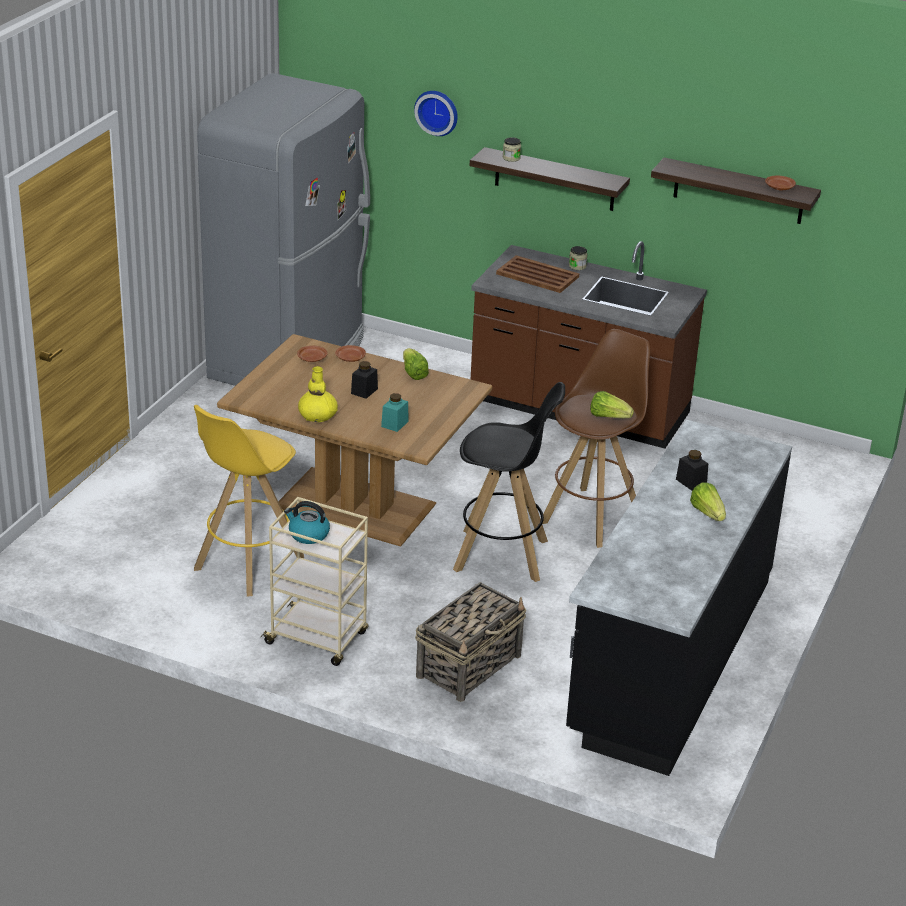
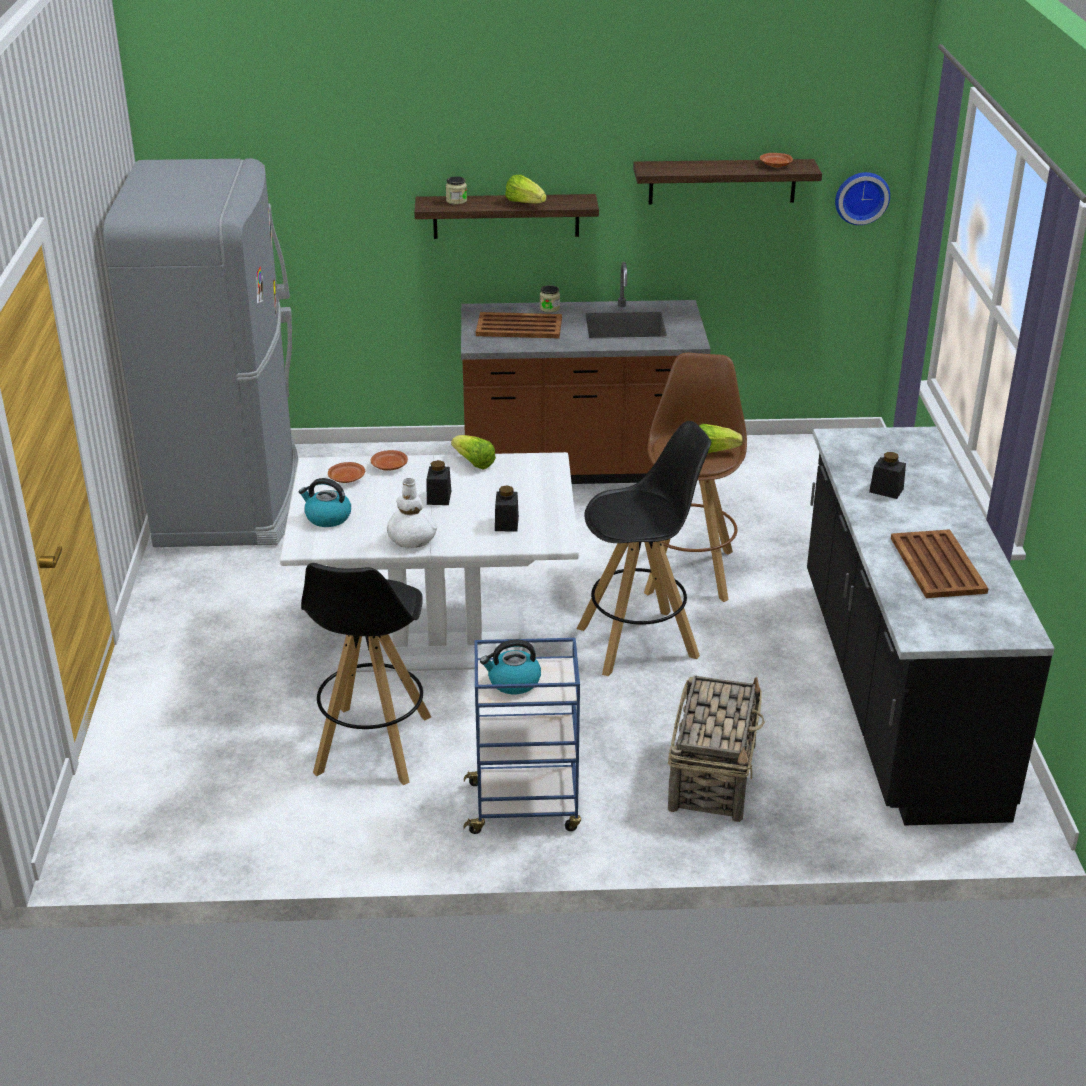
camera: 25 degrees left, 0 degrees up
yellow stool [194,405,304,597] -> black stool [301,563,431,786]
brown dining table [217,334,492,547] -> white dining table [280,452,579,672]
beige cart [260,497,368,666] -> blue cart [464,638,581,834]
yellow vase [298,366,338,422] -> white vase [387,478,437,549]
turquoise jar [381,393,409,432] -> black jar [495,485,519,532]
wall clock [414,91,458,136] -> wall clock moved to [835,172,890,225]
lettuce [690,482,726,521] -> lettuce moved to [505,175,546,204]
none -> kettle [299,478,351,527]
none -> brown tray [891,529,989,598]

